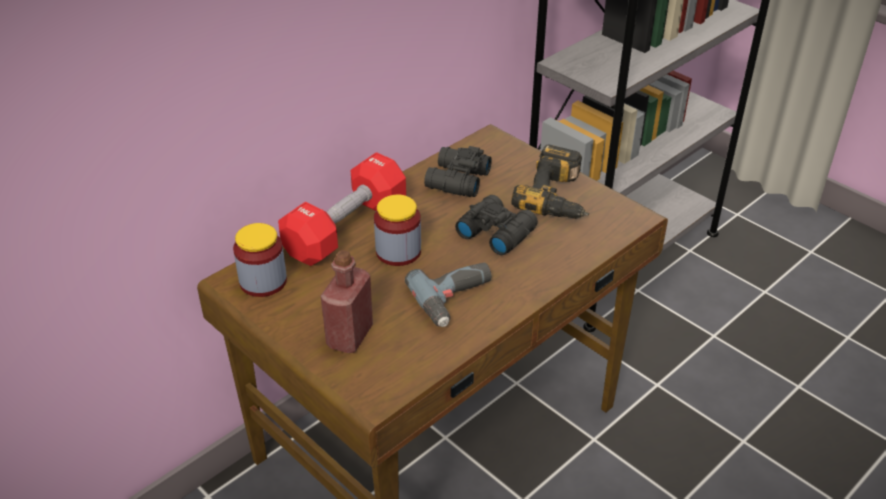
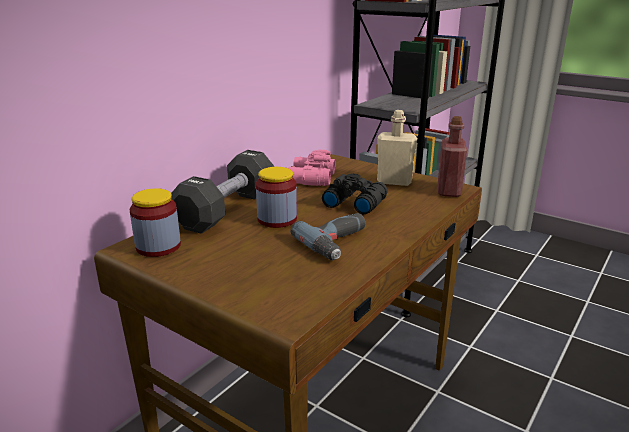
camera: 10 degrees left, 15 degrees down
red dumbbell [278,152,406,266] -> black dumbbell [171,150,275,234]
red bottle [321,250,373,353] -> red bottle moved to [438,116,467,197]
black binoculars [424,146,492,197] -> pink binoculars [288,150,335,186]
power drill [512,144,589,219] -> beige bottle [377,110,417,186]

